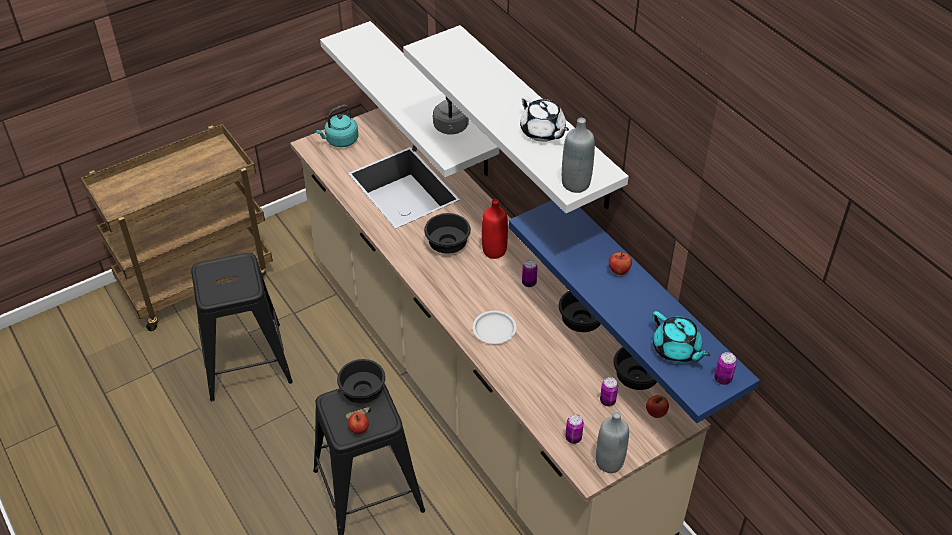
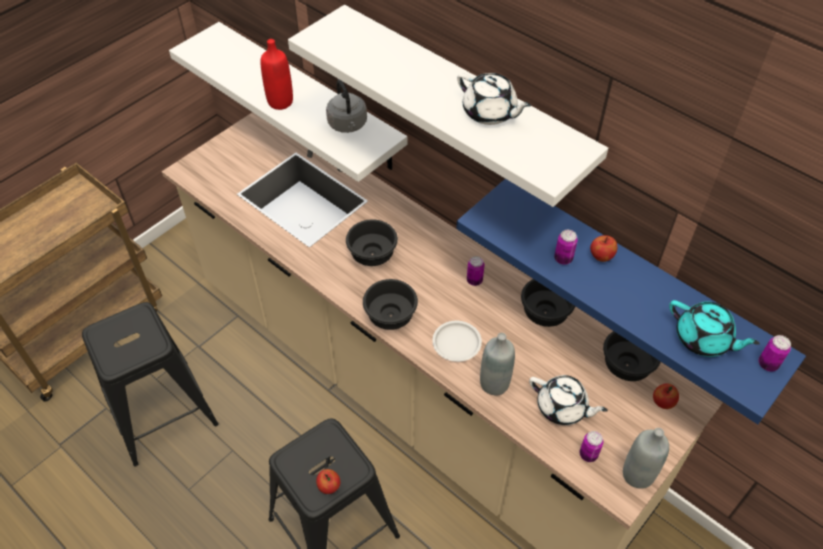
camera: 15 degrees left, 5 degrees up
turquoise kettle [315,105,359,147] -> none
black bowl [337,359,386,404] -> black bowl moved to [363,279,418,330]
red bottle [482,199,508,259] -> red bottle moved to [260,39,293,110]
grey bottle [562,118,595,193] -> grey bottle moved to [480,333,515,396]
can [600,377,618,406] -> can moved to [554,230,578,265]
none -> white teapot [529,375,608,425]

